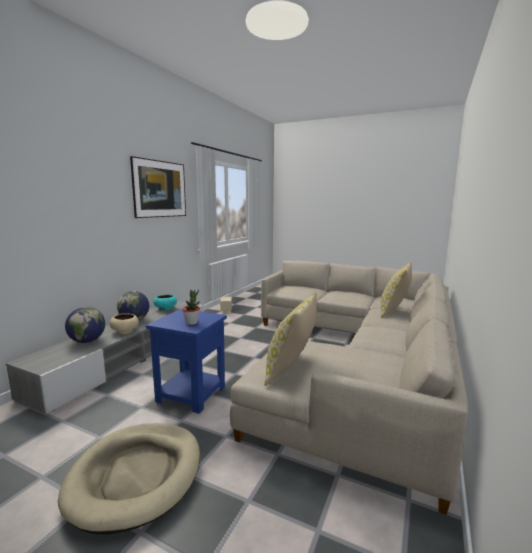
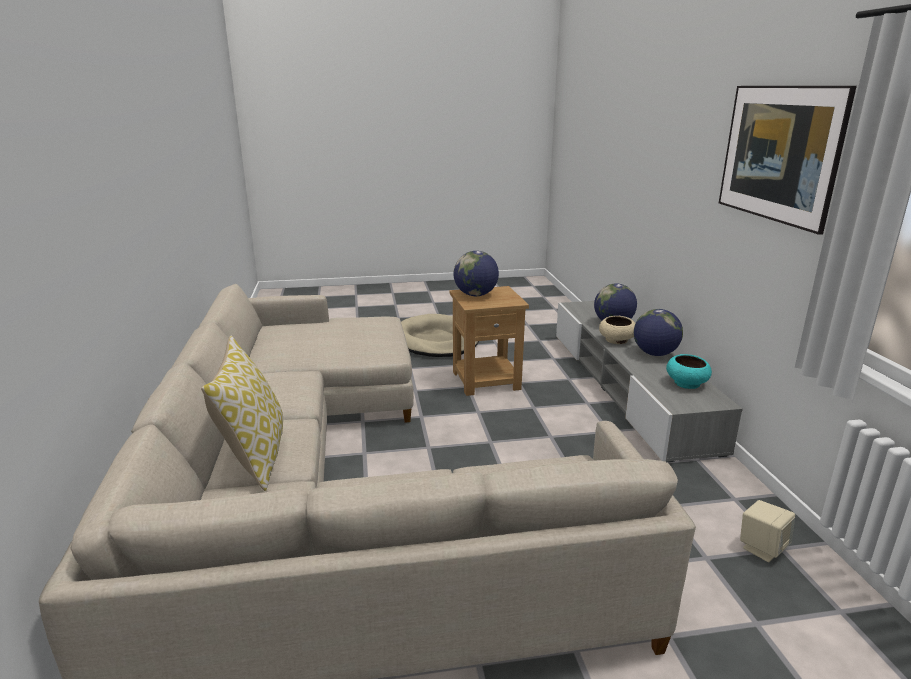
camera: 145 degrees right, 10 degrees up
blue side table [146,309,227,413] -> brown side table [450,286,529,396]
potted plant [182,290,200,325] -> globe [454,251,499,296]
pillow [264,292,317,386] -> none

